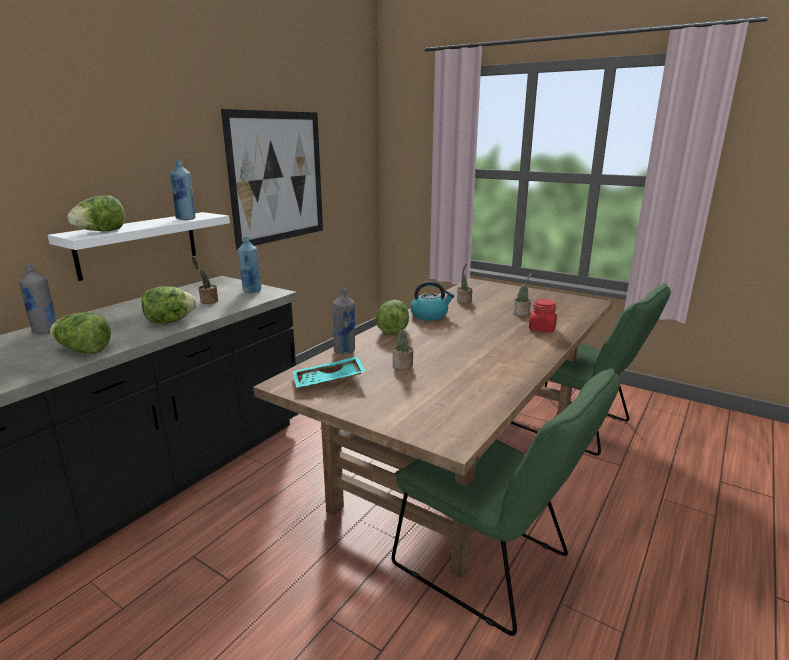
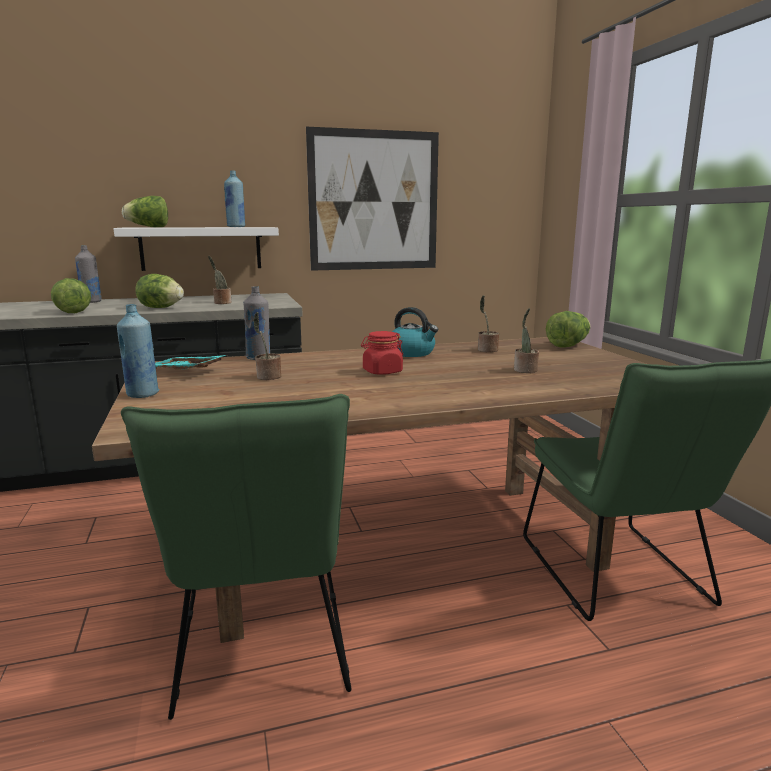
camera: 40 degrees right, 5 degrees down
blue bottle [238,237,261,293] -> blue bottle moved to [117,304,159,398]
lettuce [376,300,409,334] -> lettuce moved to [546,311,591,348]
red jar [529,299,557,332] -> red jar moved to [361,331,403,375]

